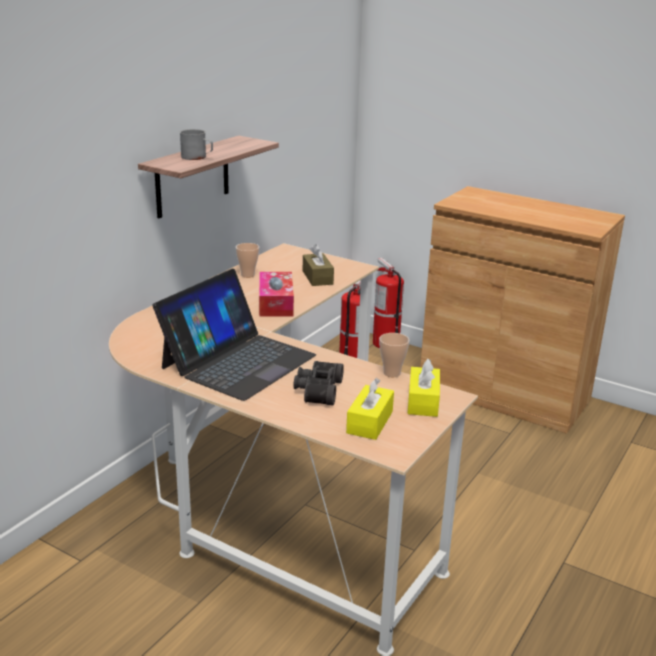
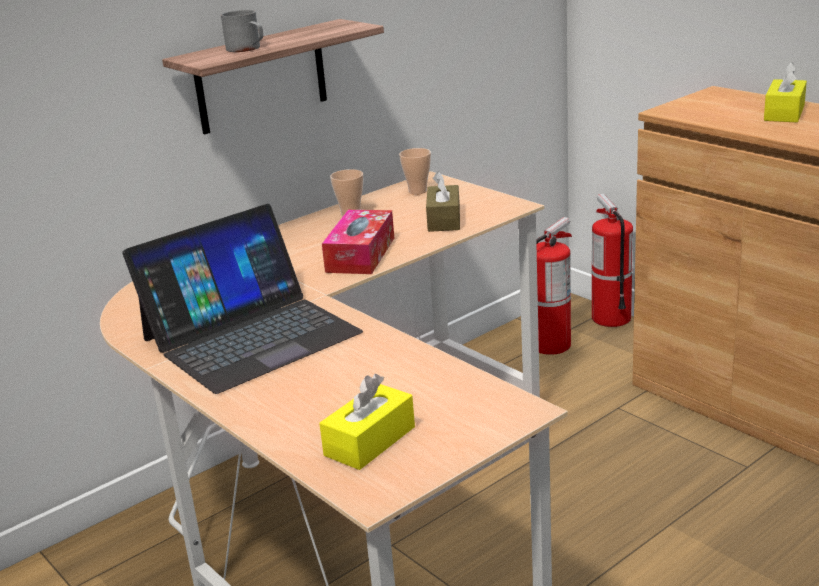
camera: 20 degrees right, 0 degrees up
black binoculars [293,361,344,406] -> none
cup [379,333,410,377] -> cup moved to [399,148,431,195]
yellow tissue box [407,359,440,417] -> yellow tissue box moved to [764,62,807,122]

